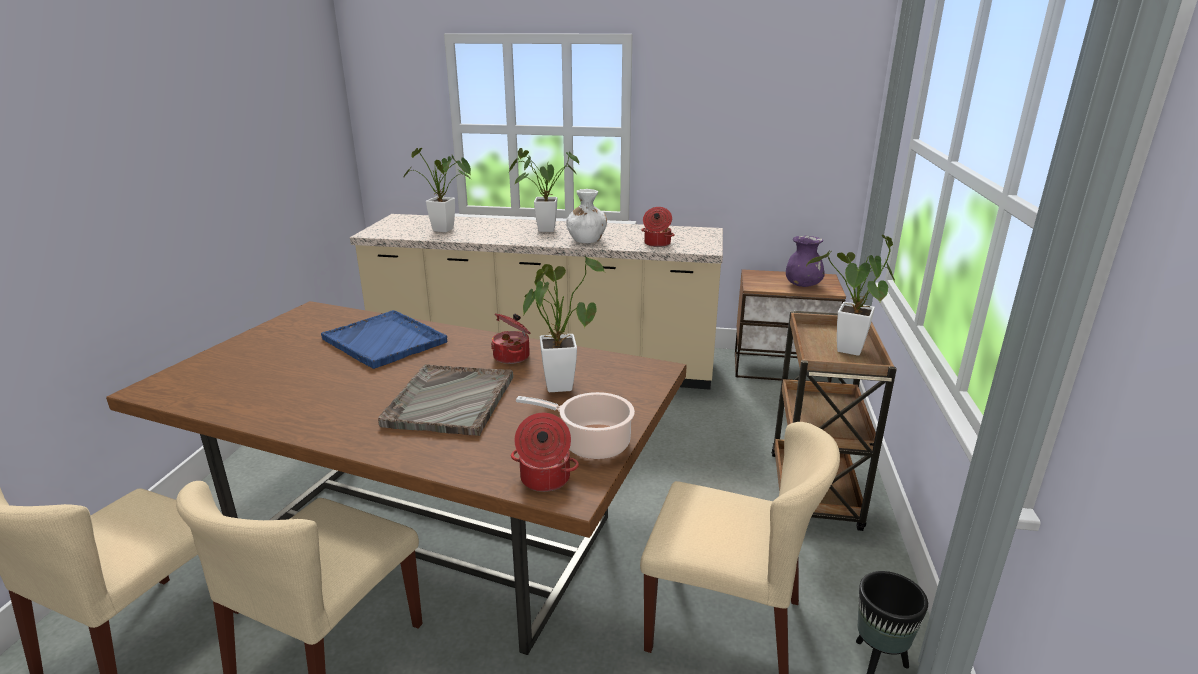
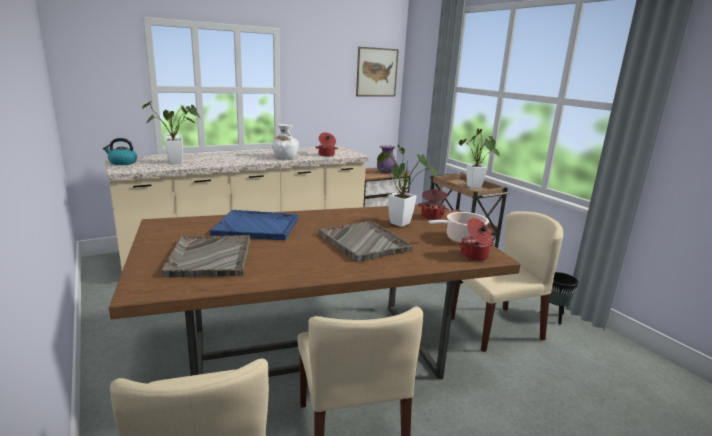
camera: 40 degrees left, 5 degrees down
cooking pot [491,313,531,364] -> cooking pot moved to [418,189,449,220]
potted plant [509,148,579,232] -> none
none -> kettle [103,138,137,165]
none -> grey tray [161,235,250,277]
none -> picture [356,47,399,97]

